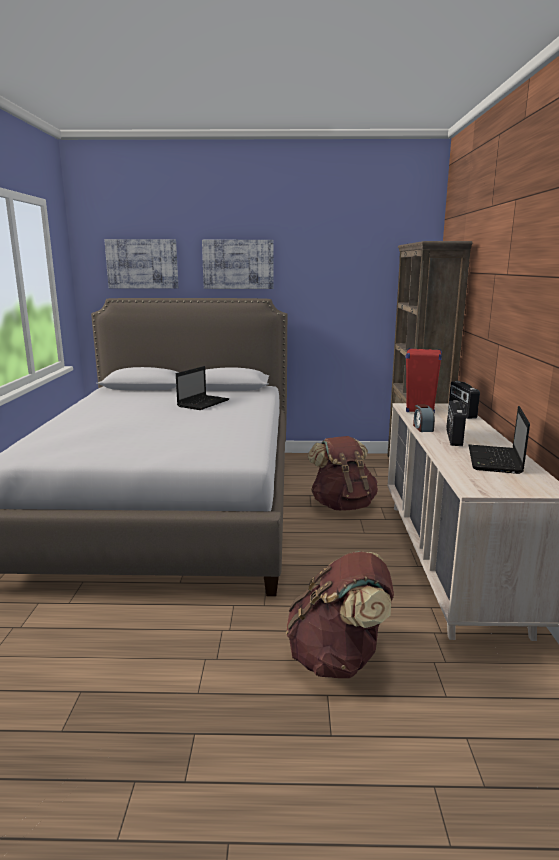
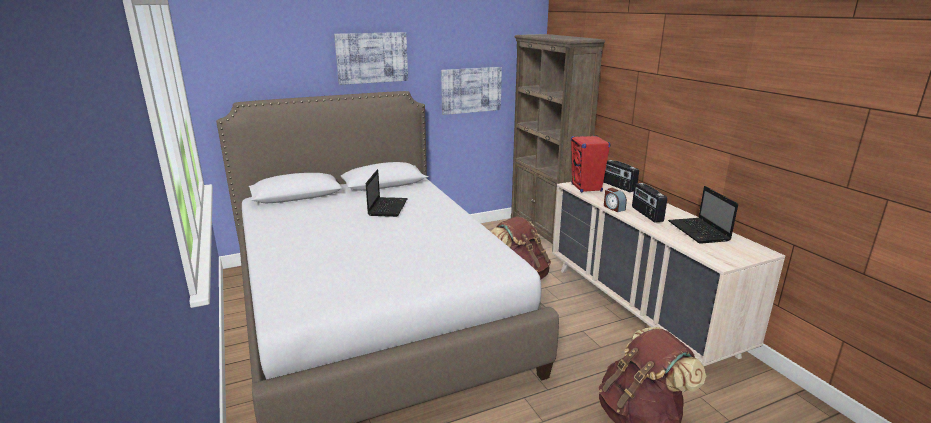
camera: 25 degrees left, 5 degrees up
picture [104,239,178,289] -> picture moved to [441,67,502,115]

